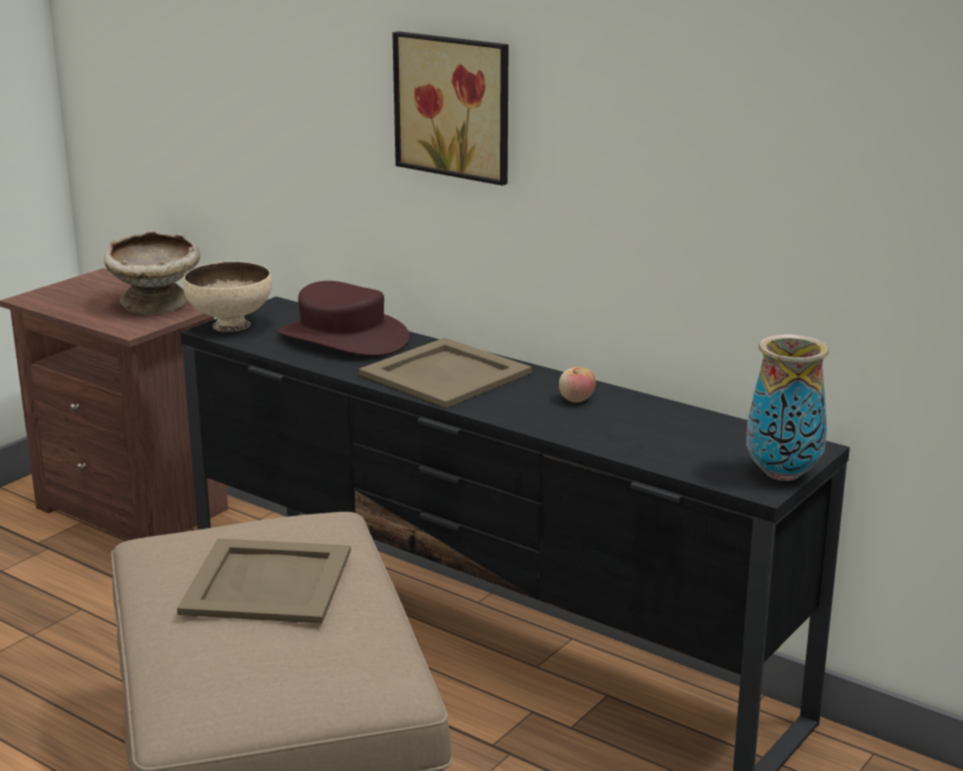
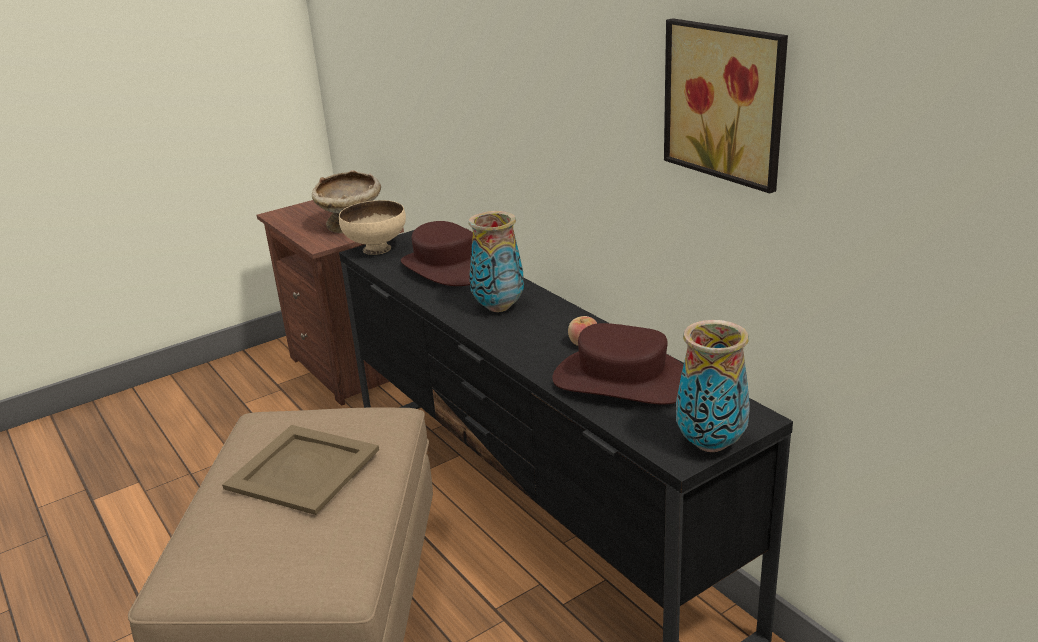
camera: 20 degrees right, 5 degrees up
beige tray [359,338,532,408] -> vase [469,211,524,312]
picture [393,31,509,186] -> picture moved to [664,18,788,193]
none -> brown hat [552,323,683,405]

